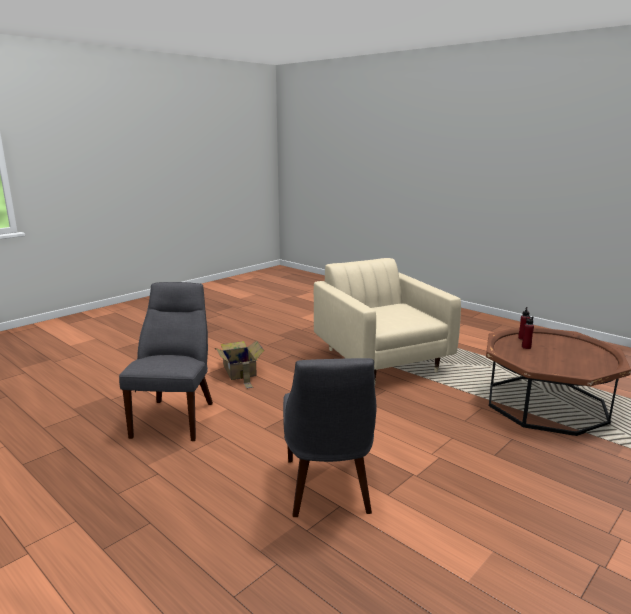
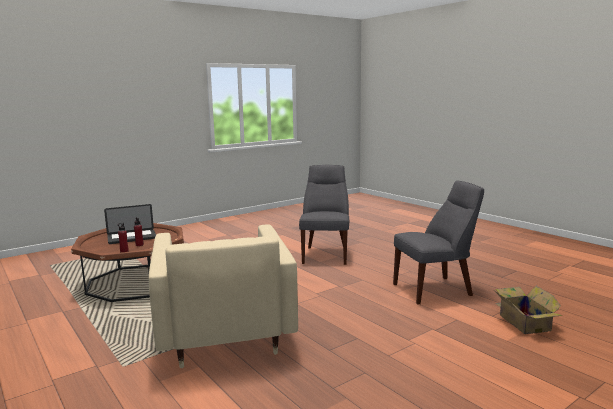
camera: 170 degrees left, 5 degrees down
grey chair [119,282,213,441] -> grey chair turned 120 degrees counterclockwise [393,181,484,305]
cardboard box [215,341,264,389] -> cardboard box moved to [495,286,562,334]
none -> laptop [104,204,156,244]

